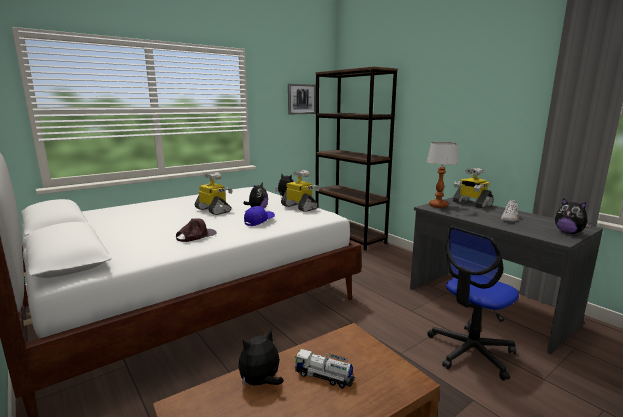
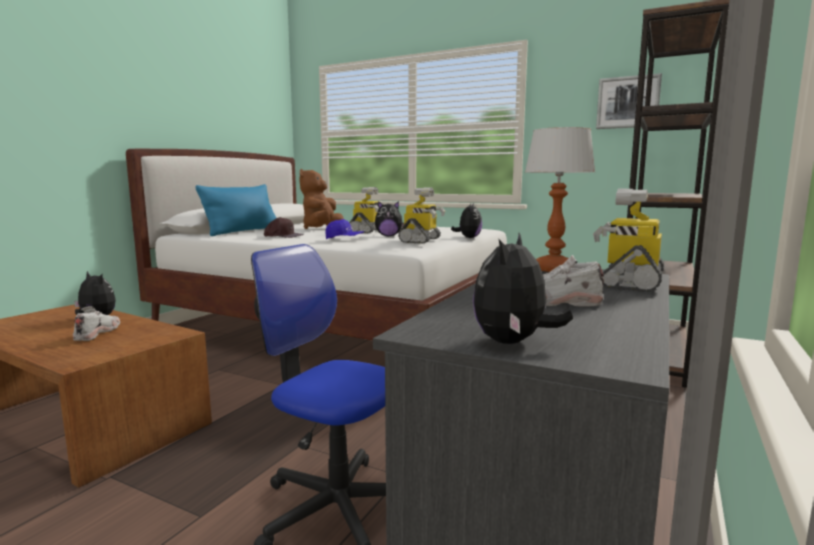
camera: 65 degrees right, 5 degrees down
toy truck [295,349,355,389] -> white shoe [73,306,120,341]
none -> blue pillow [195,184,276,236]
none -> brown plush toy [299,169,344,229]

